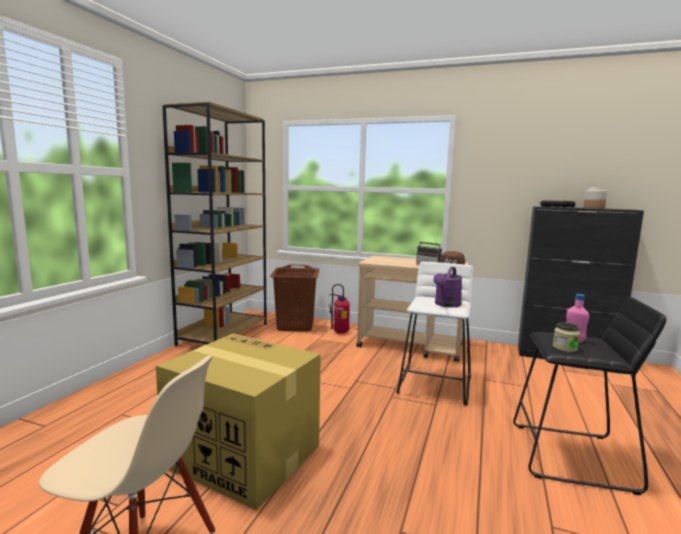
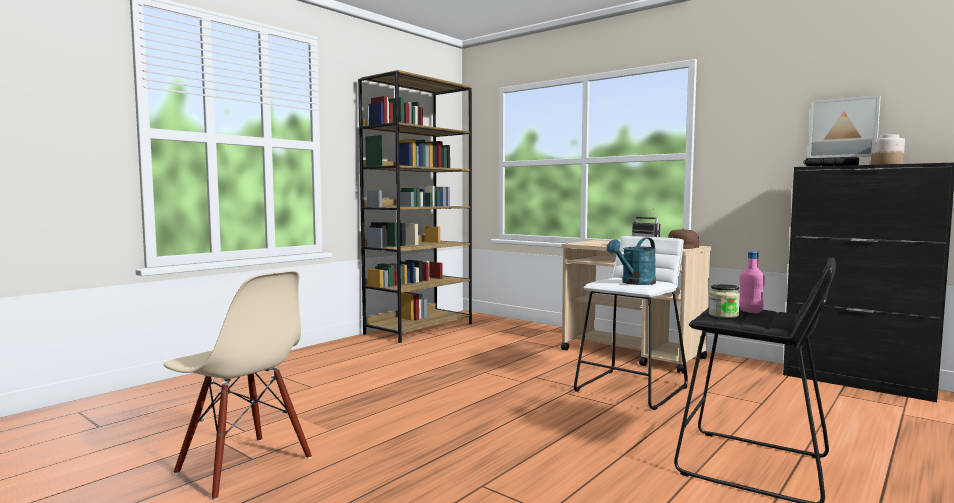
camera: 20 degrees right, 5 degrees down
cardboard box [156,334,321,510] -> none
brown laundry basket [270,265,319,331] -> none
fire extinguisher [329,284,350,334] -> none
purple watering can [433,267,463,307] -> turquoise watering can [607,238,656,285]
none -> picture [808,95,881,158]

